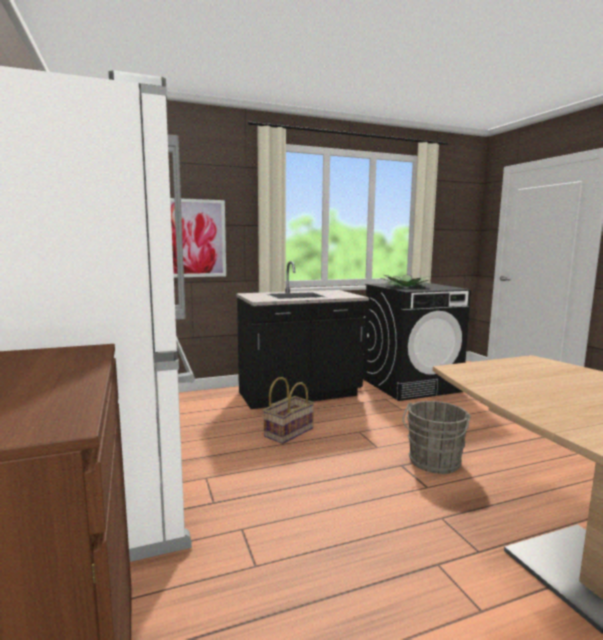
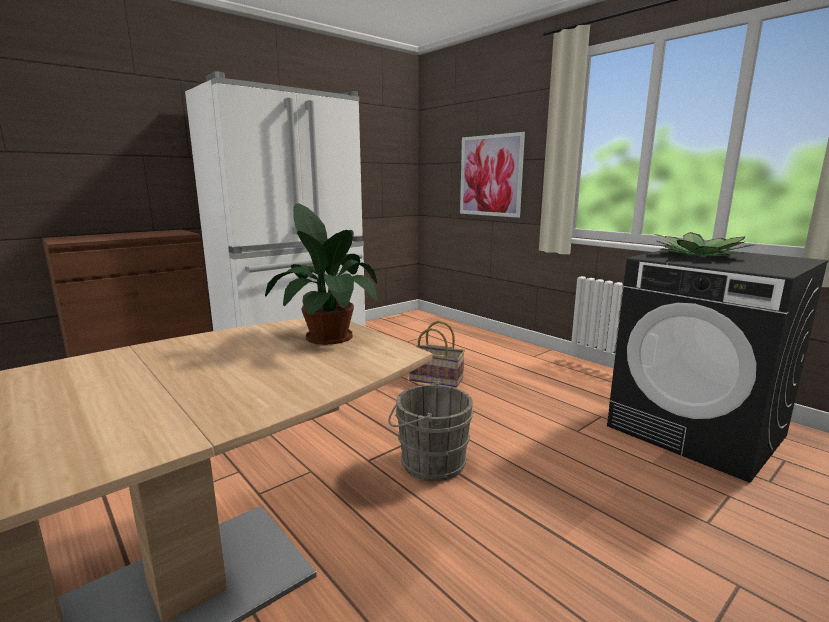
camera: 70 degrees right, 5 degrees up
black counter [236,261,369,409] -> none
none -> potted plant [265,203,377,345]

